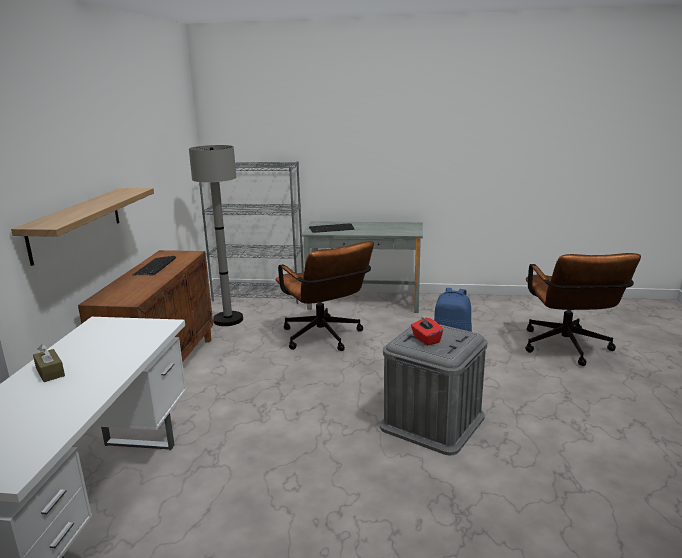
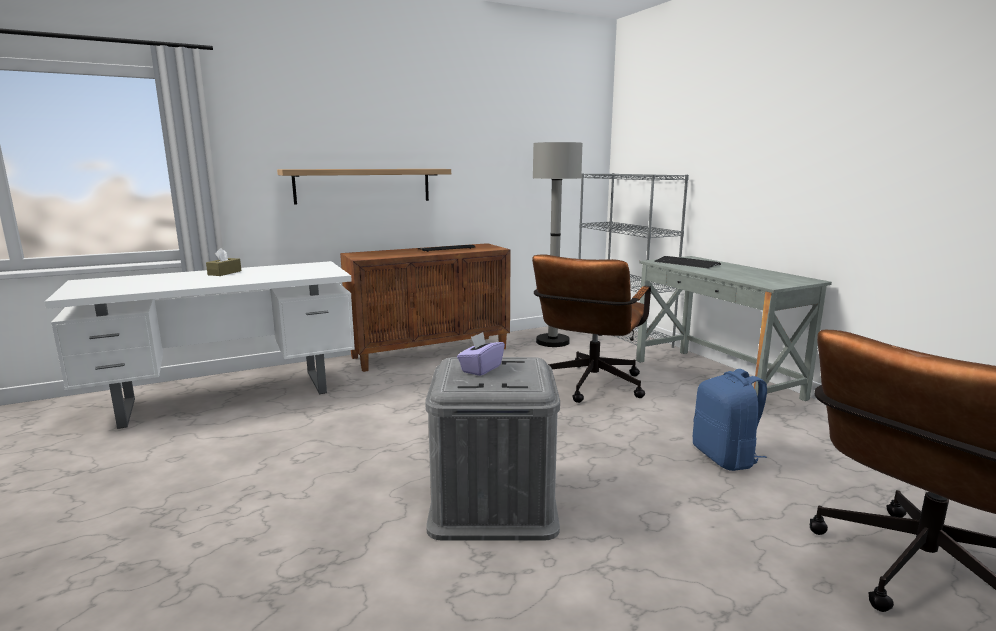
camera: 55 degrees right, 5 degrees down
red tissue box [411,316,443,346] -> purple tissue box [457,332,505,376]

